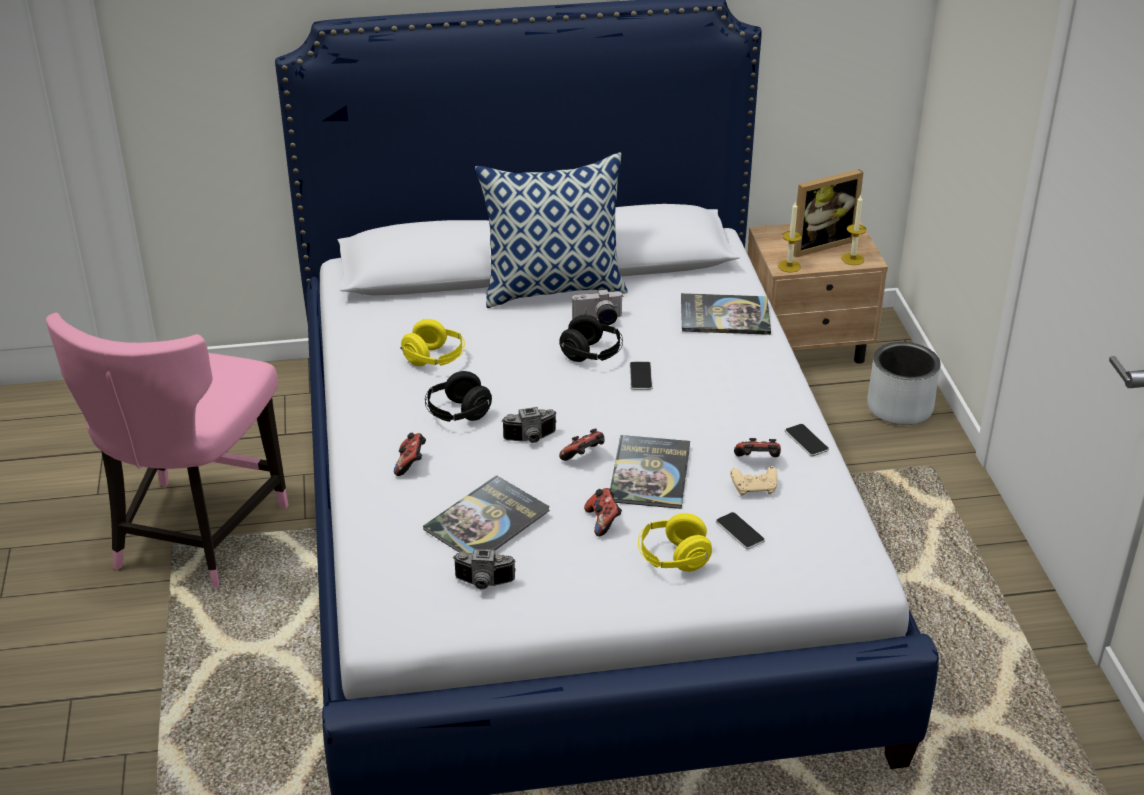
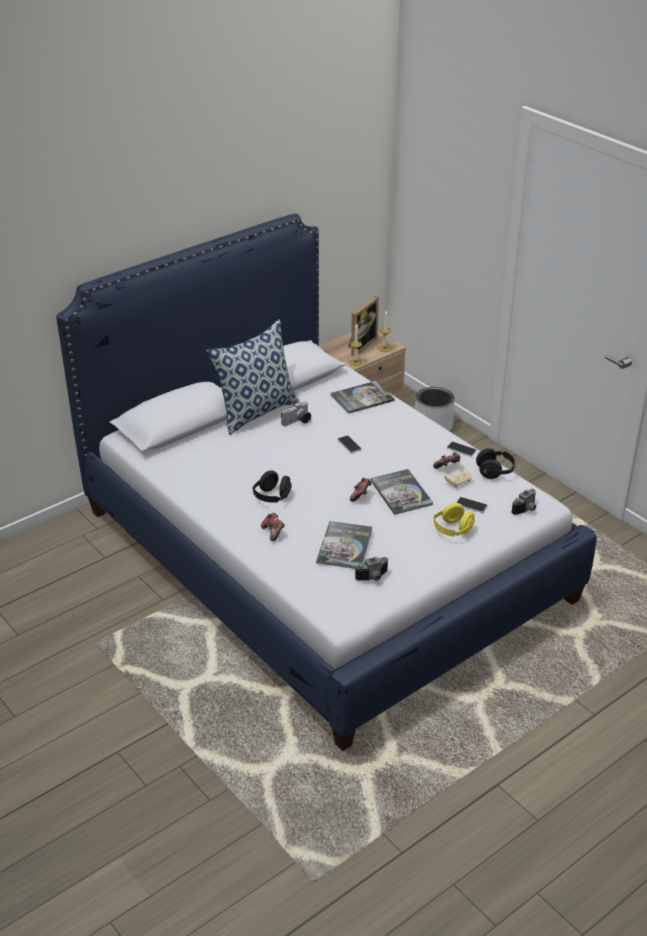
camera: 30 degrees left, 0 degrees up
pink chair [46,313,288,588] -> none
yellow headphones [400,319,465,366] -> none
camera [502,407,556,443] -> camera moved to [511,489,536,515]
black headphones [559,315,623,362] -> black headphones moved to [476,448,516,479]
game controller [584,488,622,536] -> none

